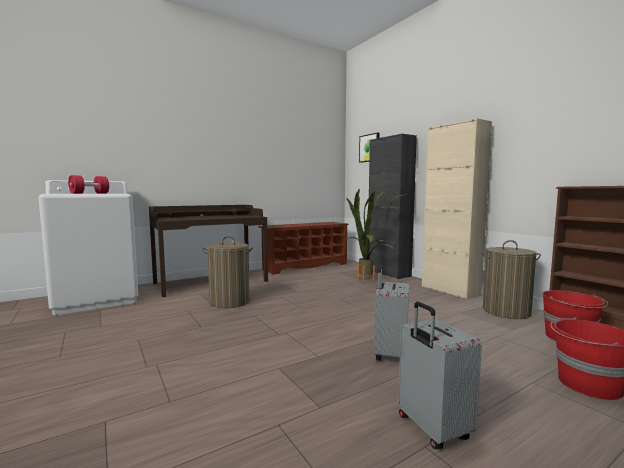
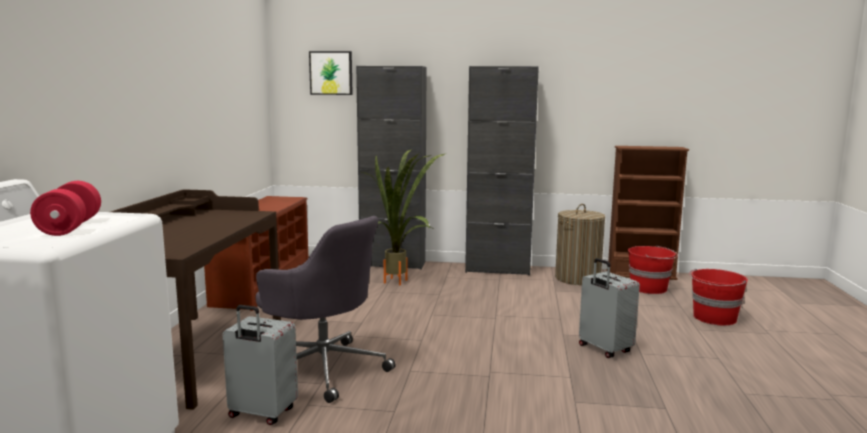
camera: 50 degrees left, 5 degrees up
laundry basket [202,236,253,308] -> grey office chair [256,216,395,403]
grey suitcase [398,301,482,449] -> grey suitcase moved to [222,305,298,425]
beige cabinet [422,118,492,300] -> black cabinet [465,66,539,276]

